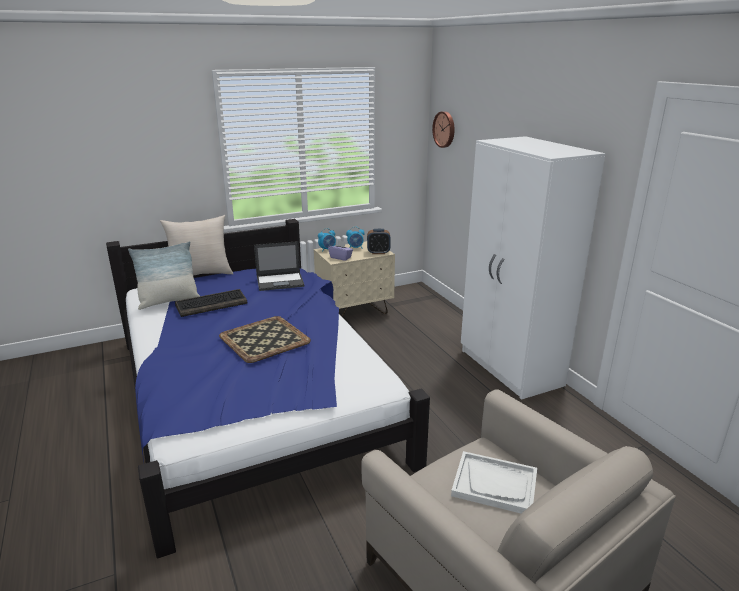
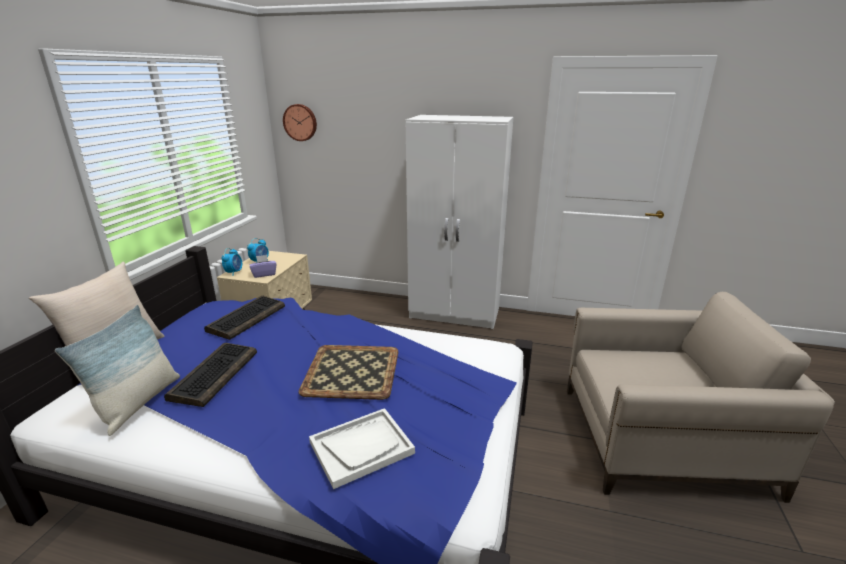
camera: 50 degrees left, 0 degrees up
laptop [254,241,304,291] -> keyboard [204,296,285,340]
alarm clock [367,229,391,254] -> none
white tray [451,451,537,514] -> white tray moved to [309,408,415,489]

